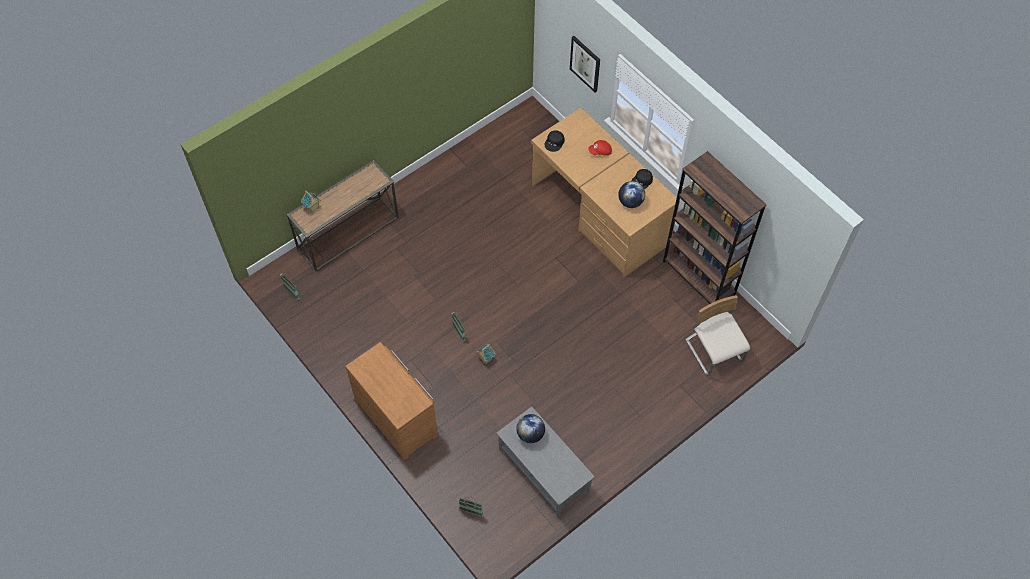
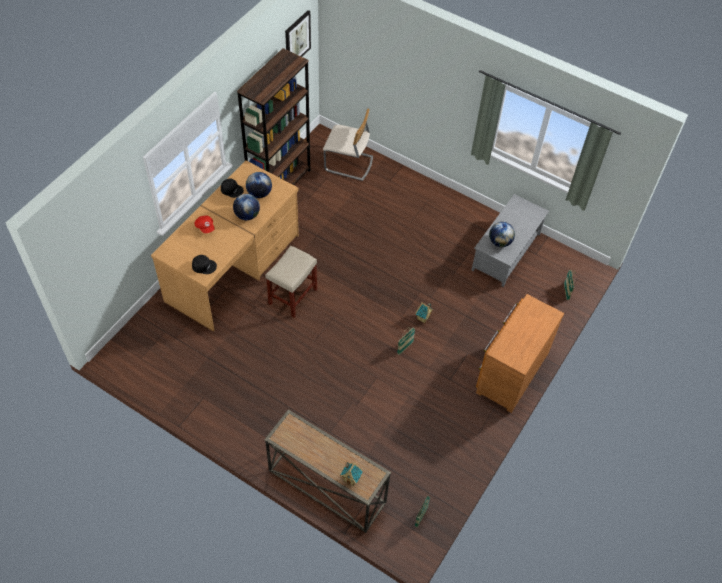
camera: 110 degrees left, 5 degrees down
picture [570,36,600,92] -> picture moved to [285,10,311,57]
beige chair [685,295,750,376] -> beige chair turned 120 degrees counterclockwise [323,109,373,181]
none -> globe [233,194,260,220]
none -> beige stool [266,246,317,318]

